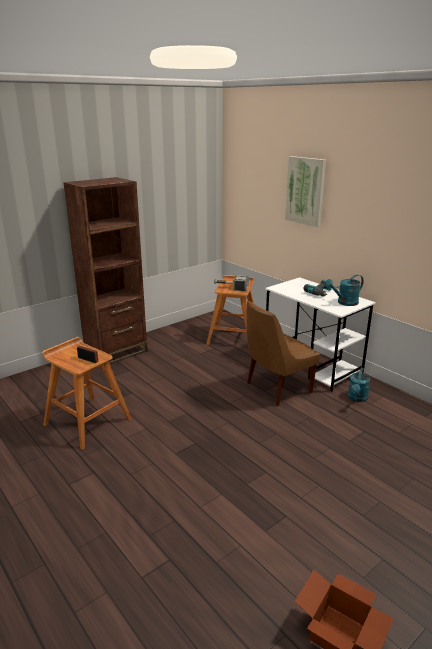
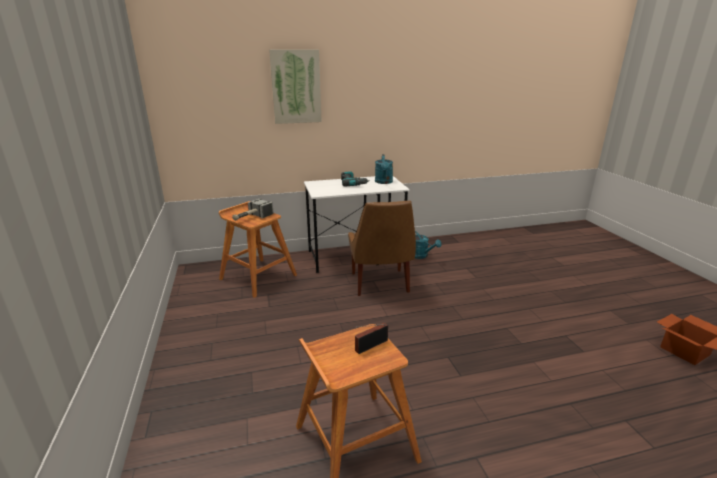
camera: 65 degrees left, 0 degrees up
brown bookcase [63,177,148,367] -> none

